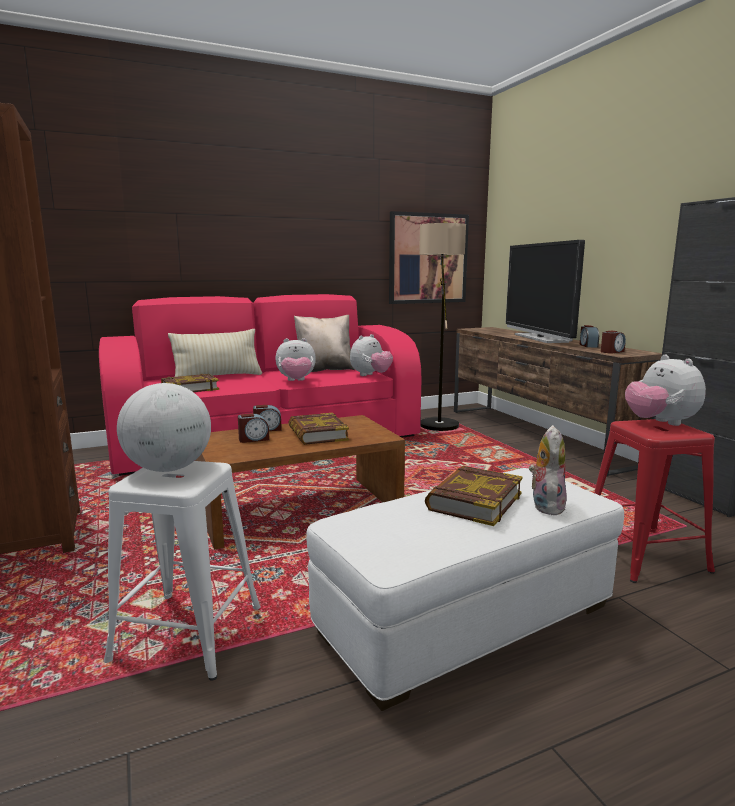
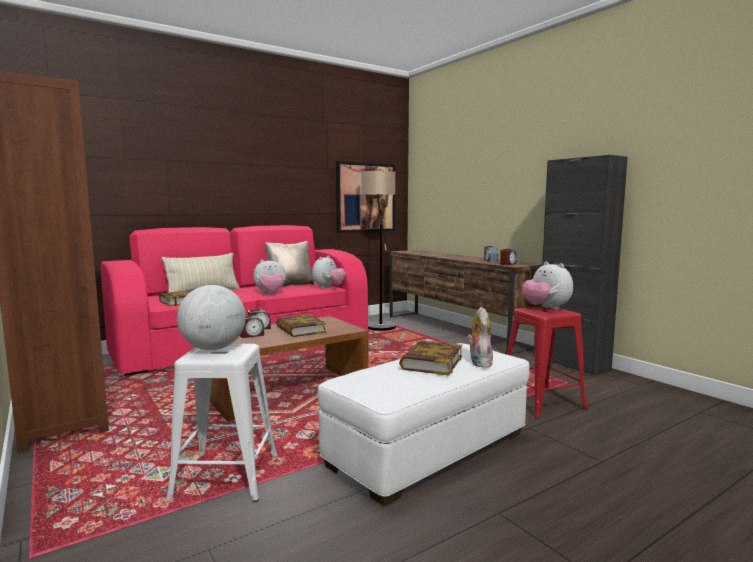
camera: 10 degrees left, 5 degrees down
television [506,240,585,343] -> none

